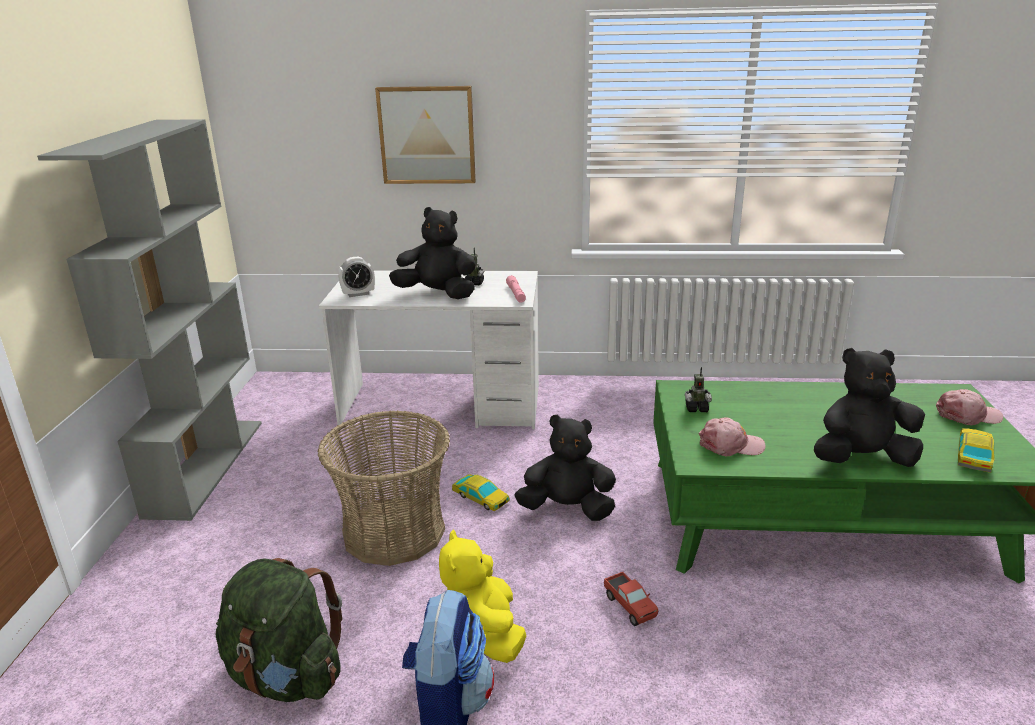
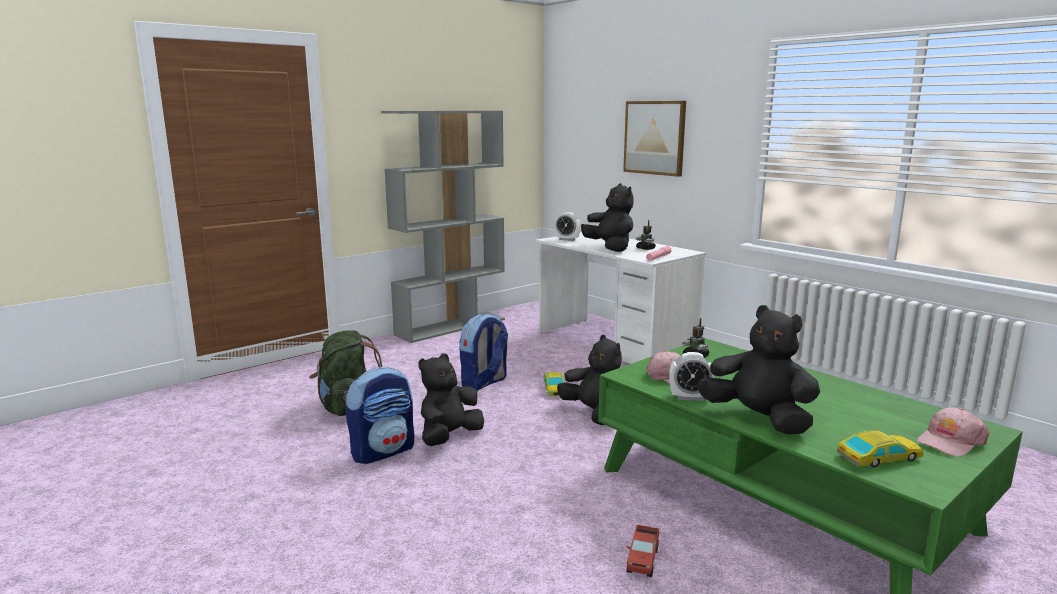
camera: 45 degrees right, 10 degrees down
basket [318,410,450,566] -> backpack [459,314,508,390]
yellow plush toy [439,530,526,663] -> black plush toy [418,353,484,446]
toy truck [604,572,659,626] -> toy truck moved to [627,525,660,577]
pink cap [936,389,1003,425] -> pink cap turned 105 degrees clockwise [917,407,990,457]
none -> alarm clock [669,352,715,401]

